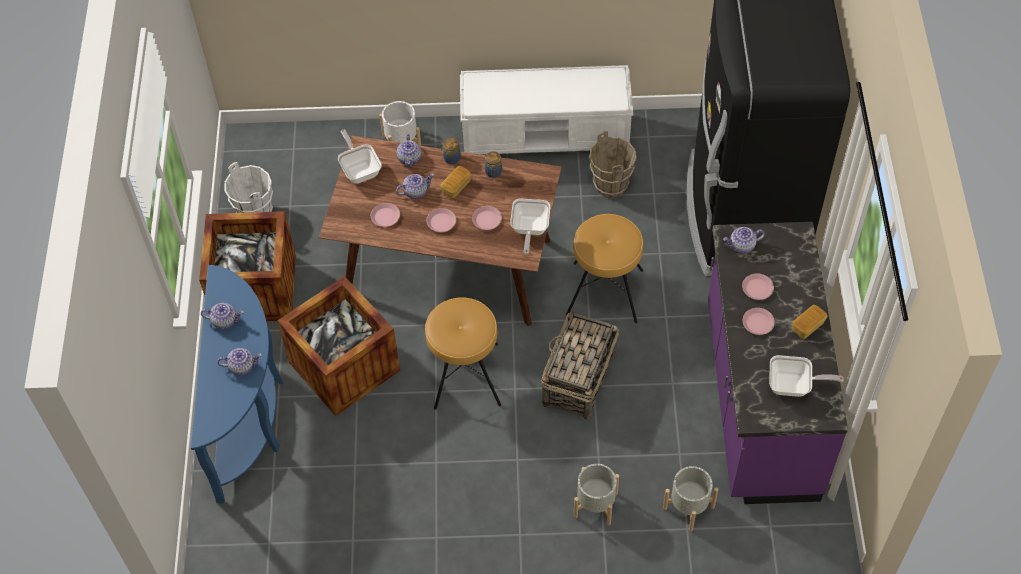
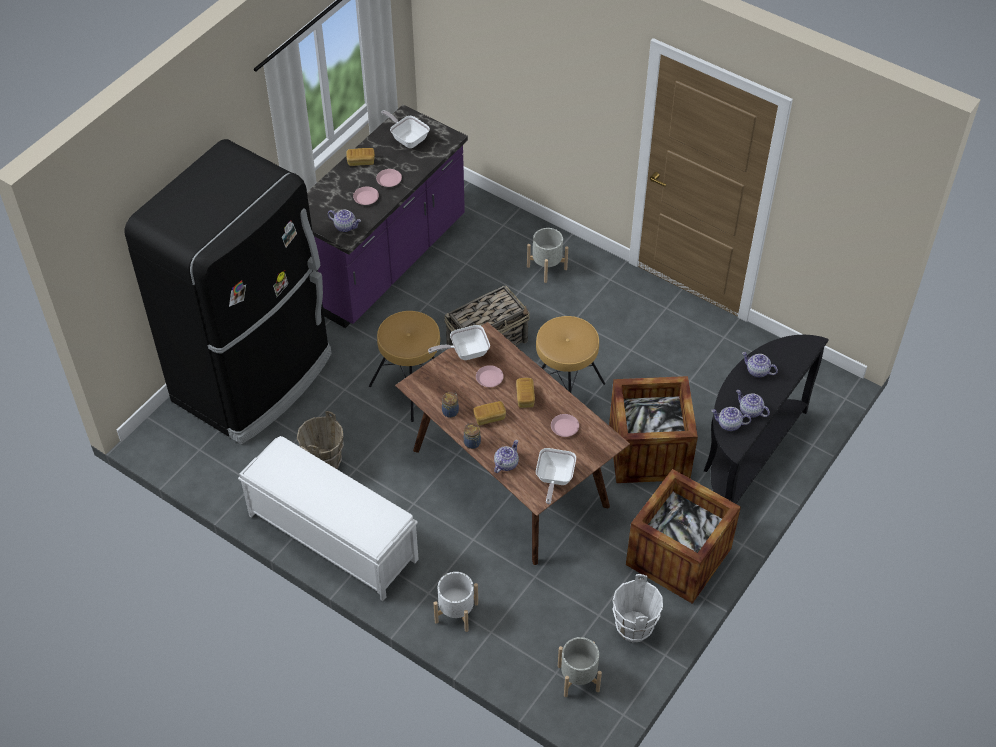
camera: 145 degrees left, 5 degrees down
blue console table [191,265,283,504] -> black console table [704,335,829,504]
teapot [396,174,434,199] -> teapot moved to [711,407,751,431]
pink plate [427,208,456,232] -> bread [516,378,535,408]
frying pan [510,199,550,255] -> frying pan turned 150 degrees counterclockwise [428,325,490,360]
grey planter [663,466,718,531] -> grey planter moved to [558,637,602,697]

